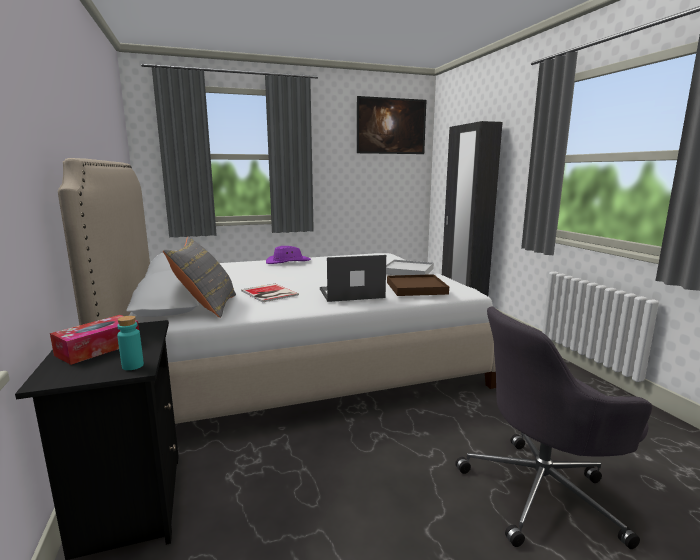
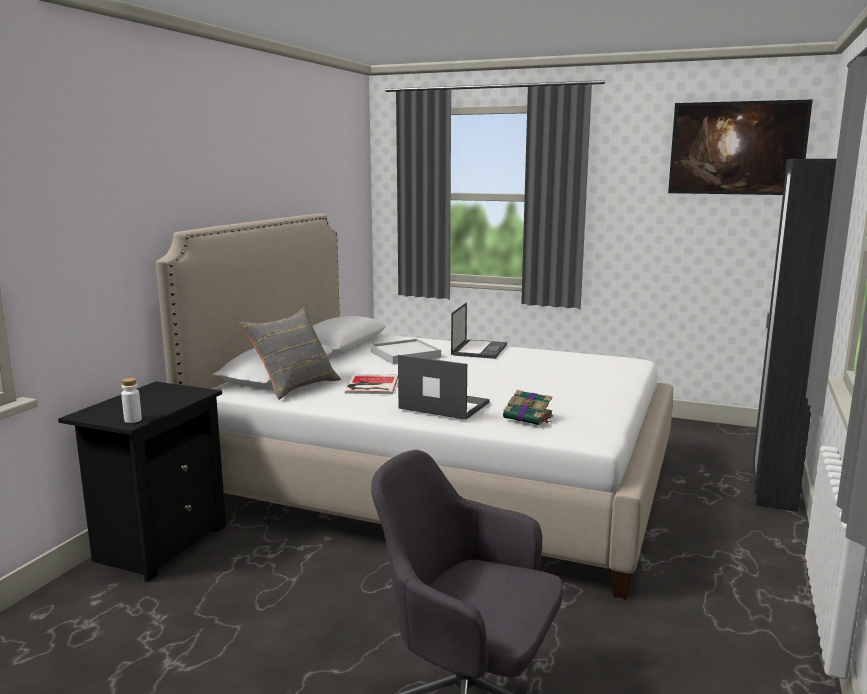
camera: 40 degrees right, 0 degrees up
tissue box [50,315,139,365] -> none
turquoise bottle [117,316,144,370] -> white bottle [121,378,142,423]
purple hat [266,246,311,264] -> laptop [451,303,507,359]
white tray [386,260,434,275] -> white tray moved to [371,339,441,364]
brown tray [387,274,449,296] -> book [503,390,553,425]

